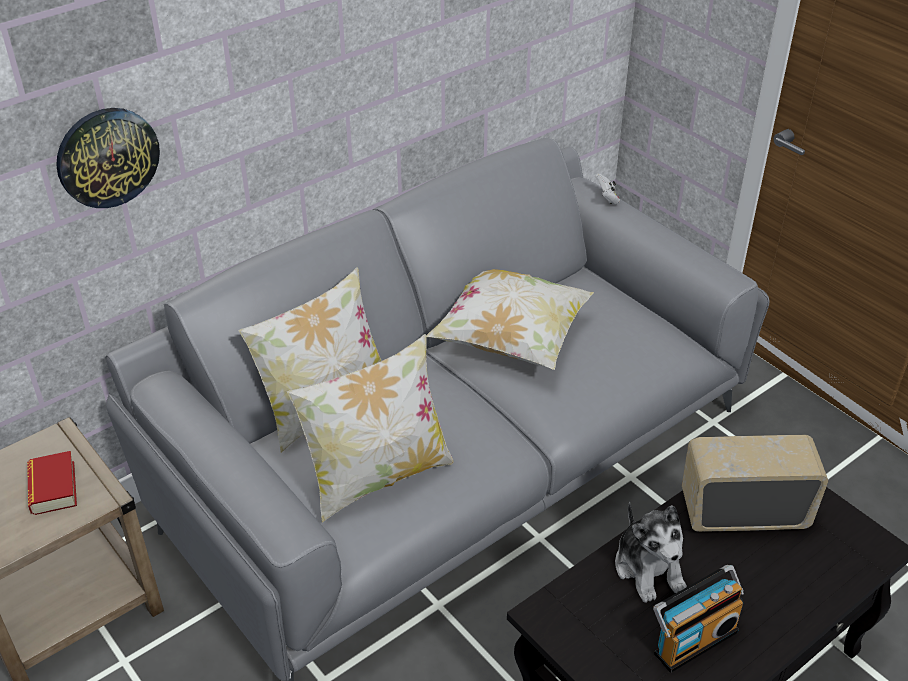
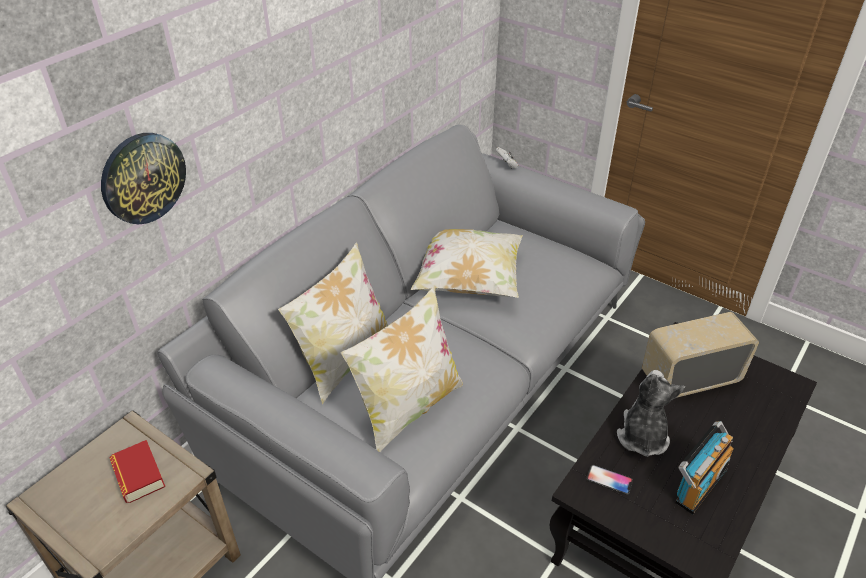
camera: 15 degrees left, 0 degrees up
plush toy [615,502,687,603] -> plush toy turned 135 degrees counterclockwise [617,370,685,457]
none -> phone [586,465,633,495]

